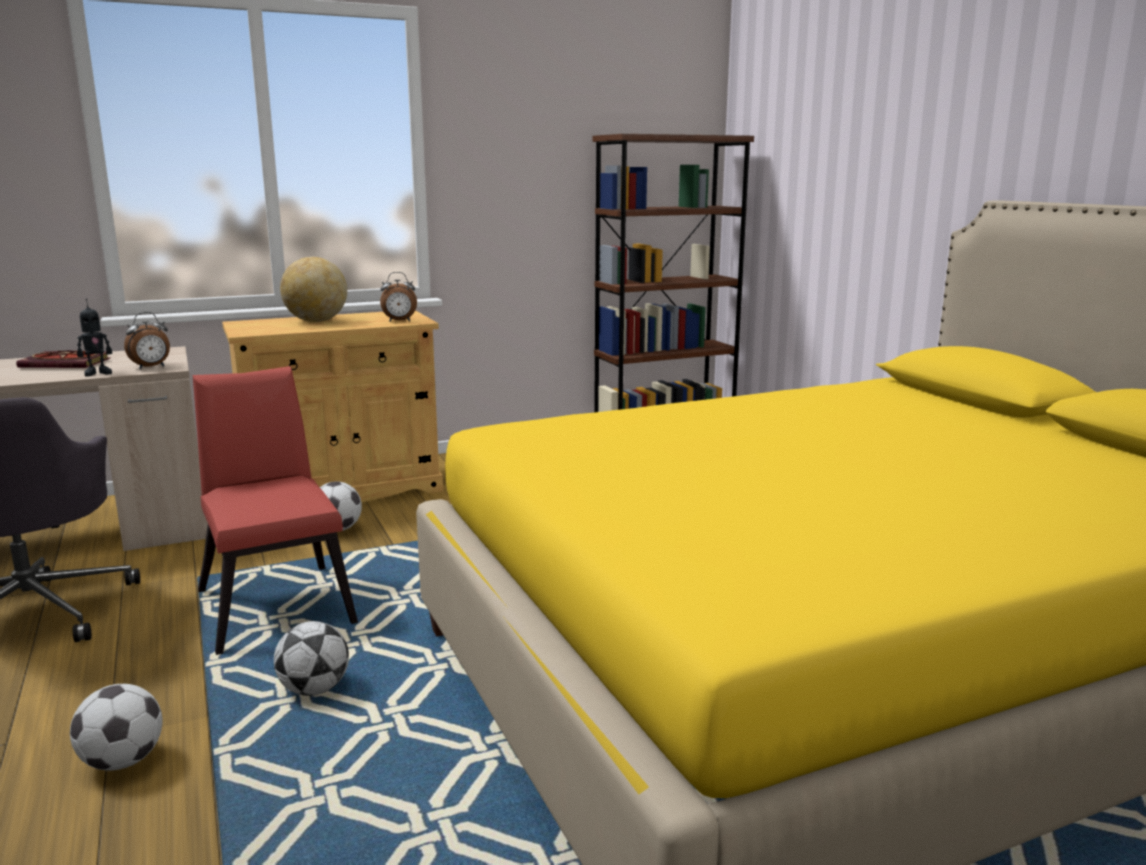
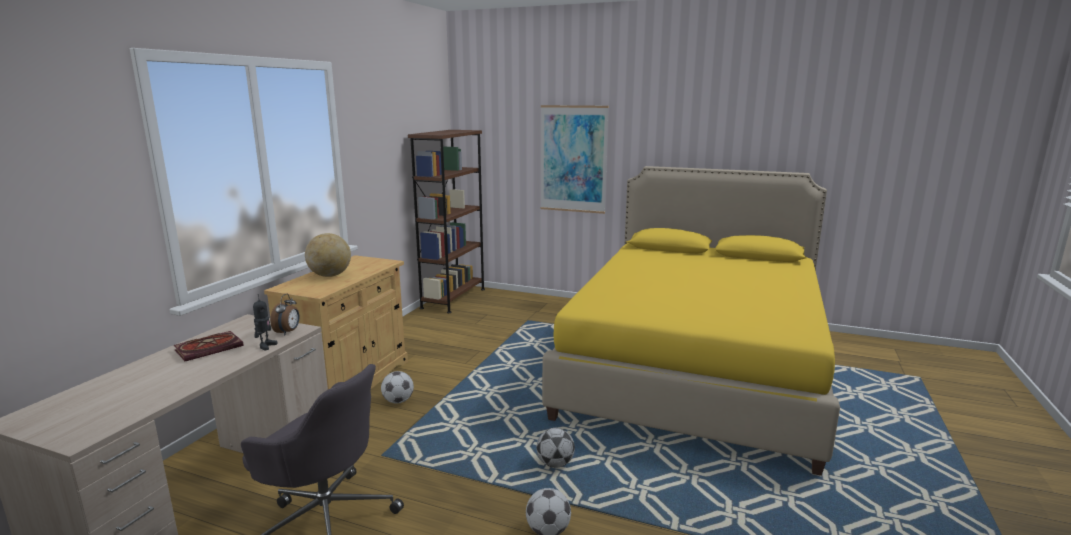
camera: 45 degrees left, 0 degrees up
red chair [193,366,358,655] -> none
alarm clock [380,272,417,322] -> none
none -> picture [540,105,609,214]

